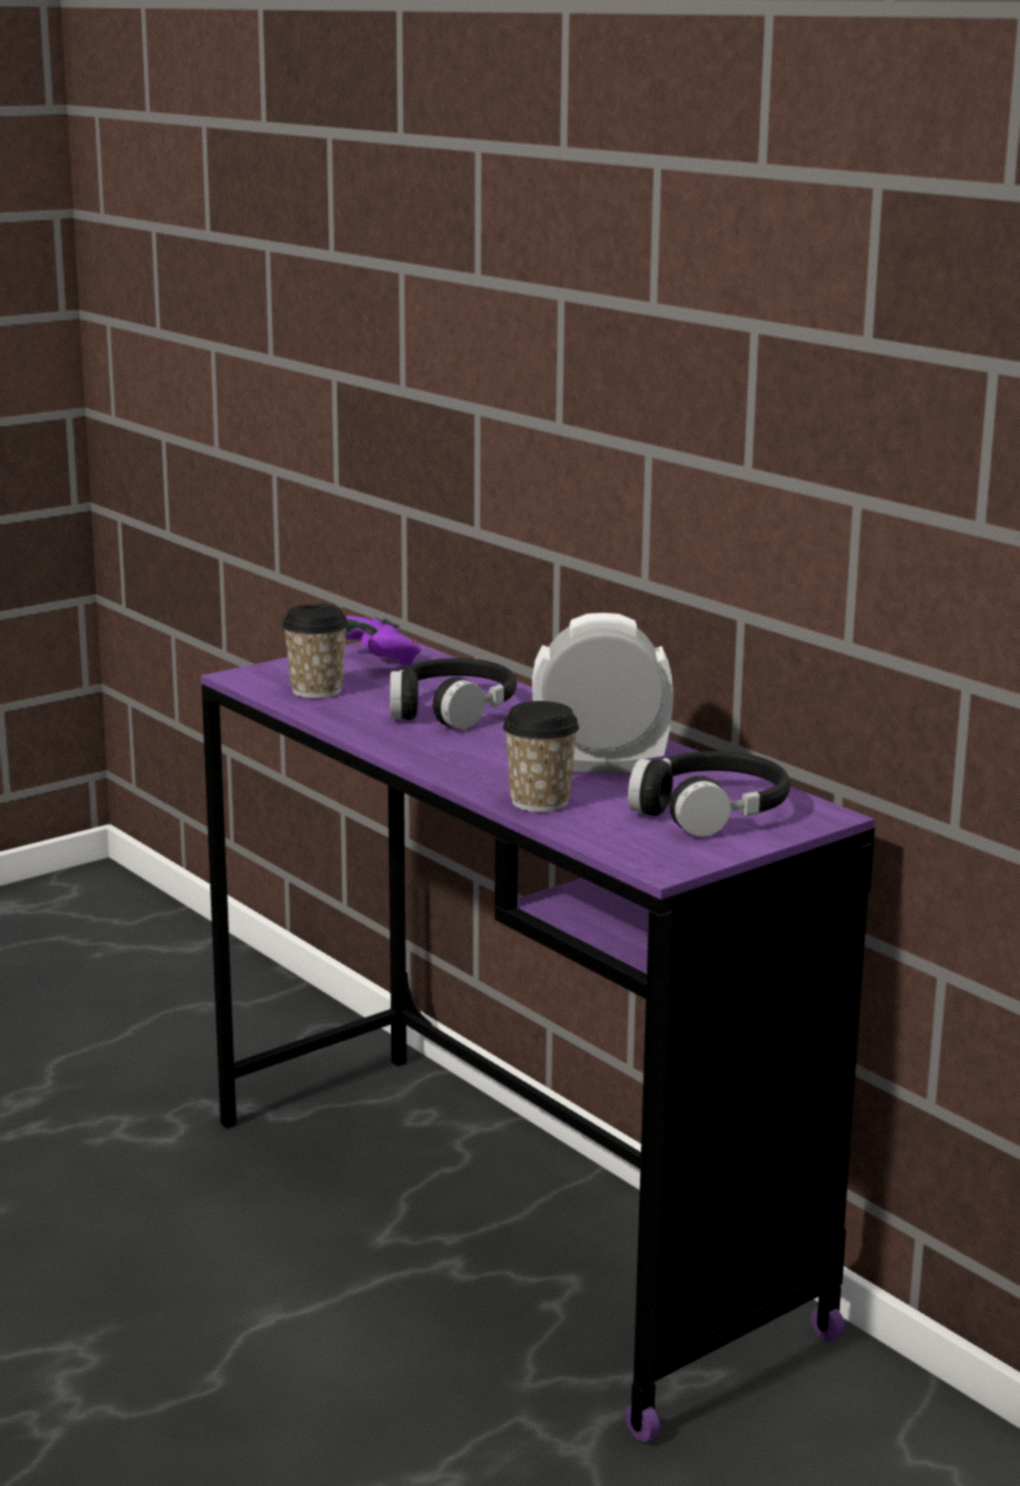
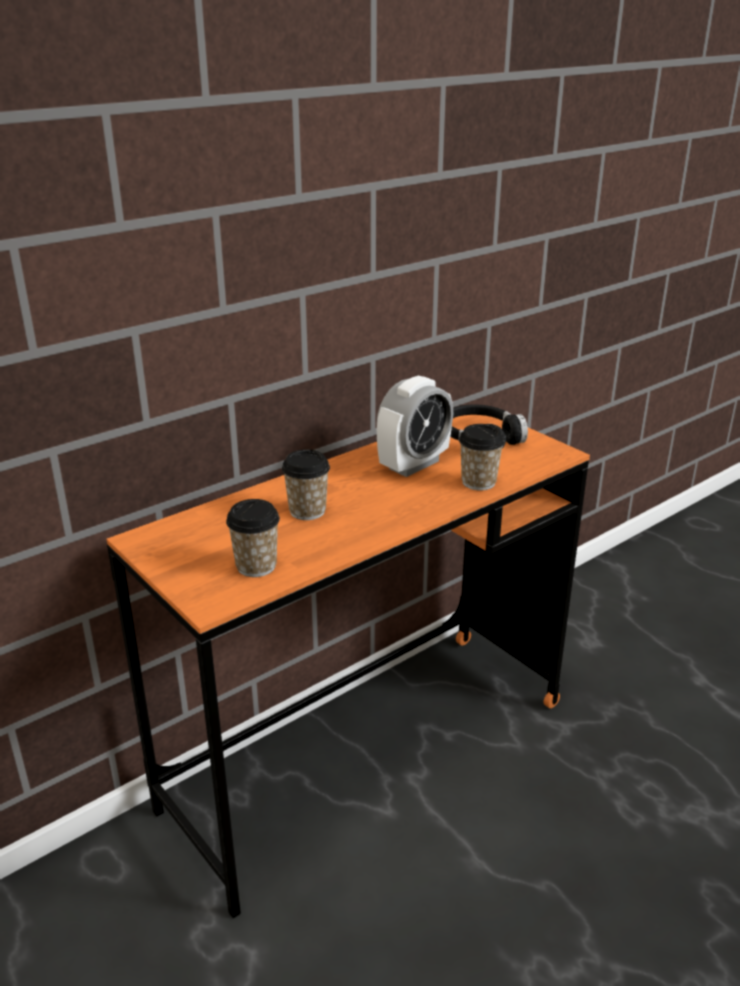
camera: 90 degrees left, 10 degrees up
purple desk [201,642,875,1442] -> orange desk [106,415,590,918]
purple game controller [345,616,421,666] -> none
black headphones [390,658,517,729] -> cup [282,450,330,520]
alarm clock [532,613,674,773] -> alarm clock turned 135 degrees counterclockwise [377,376,453,477]

